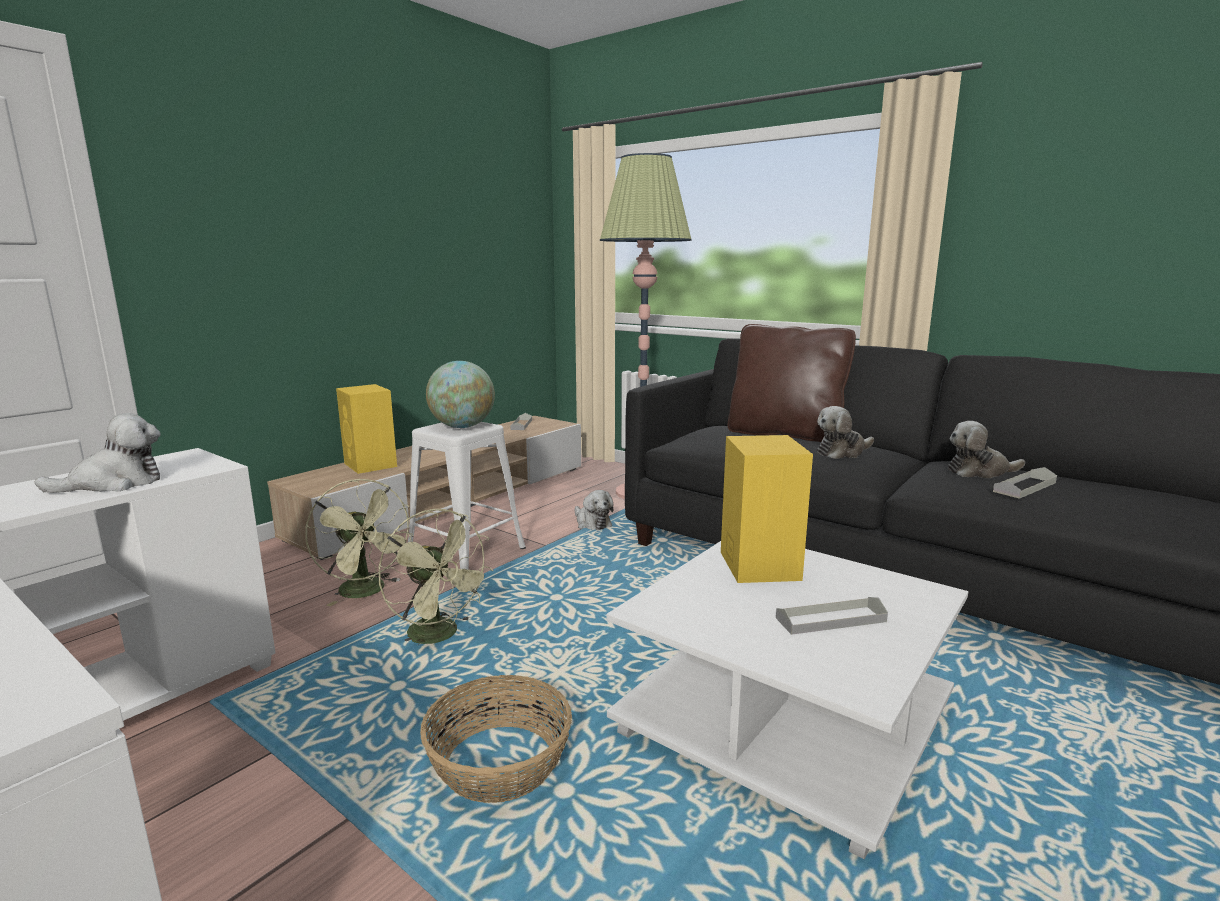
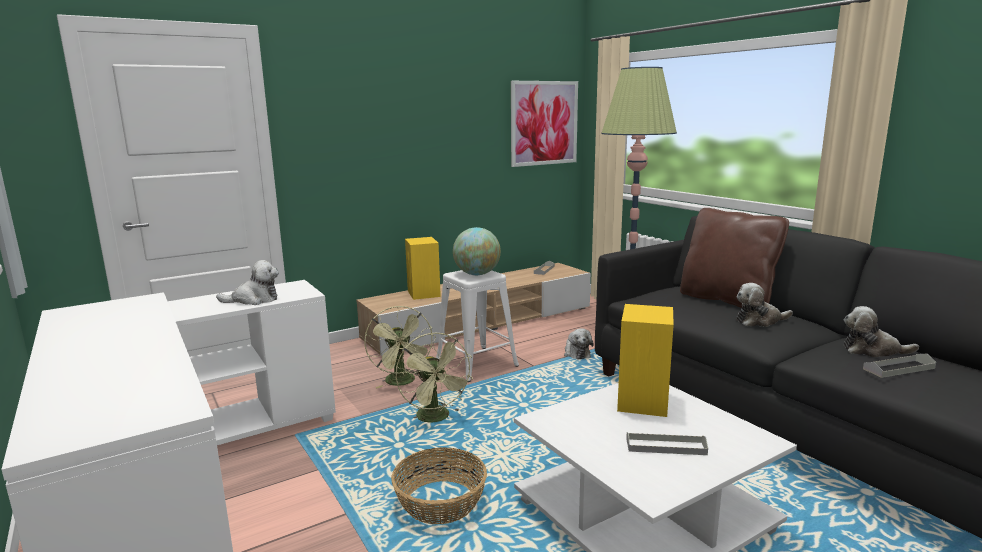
camera: 20 degrees right, 0 degrees up
none -> picture [511,81,578,167]

